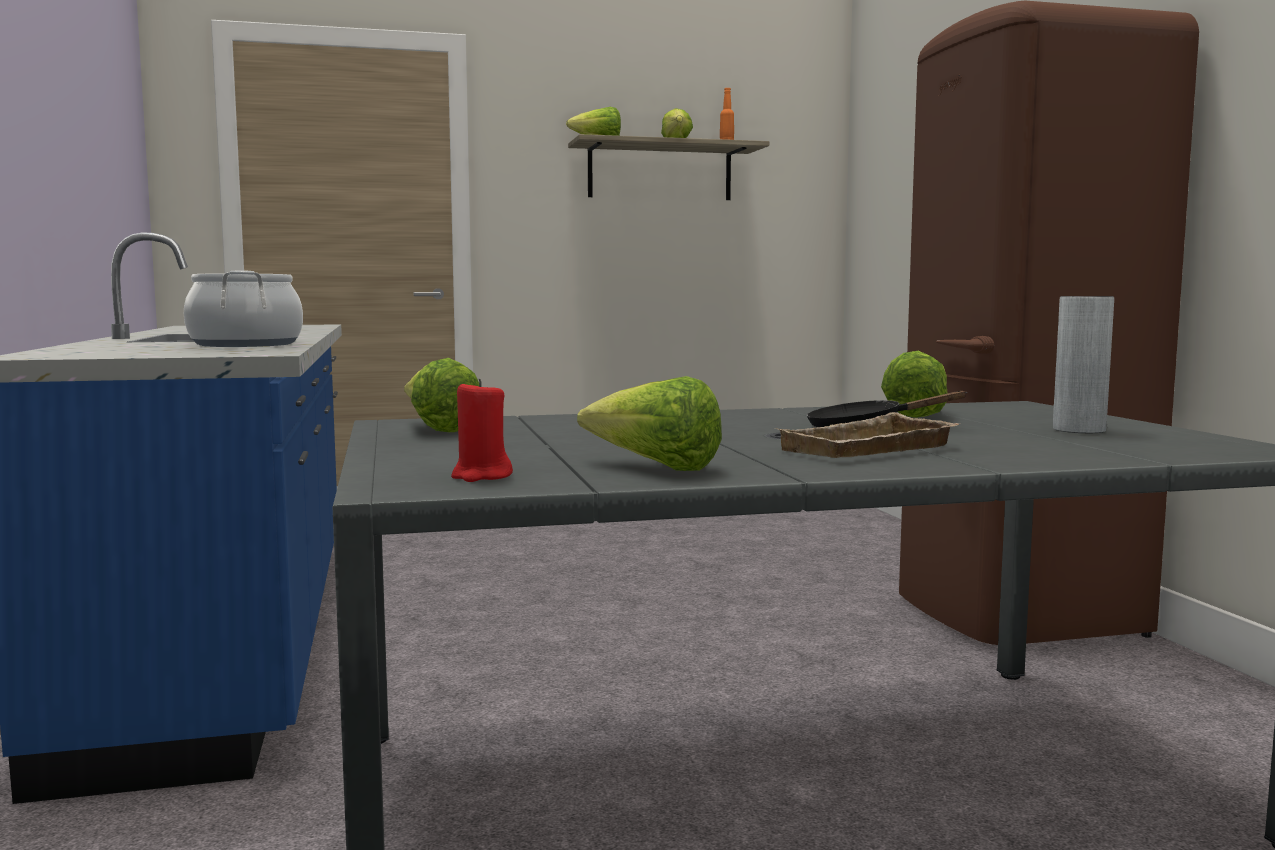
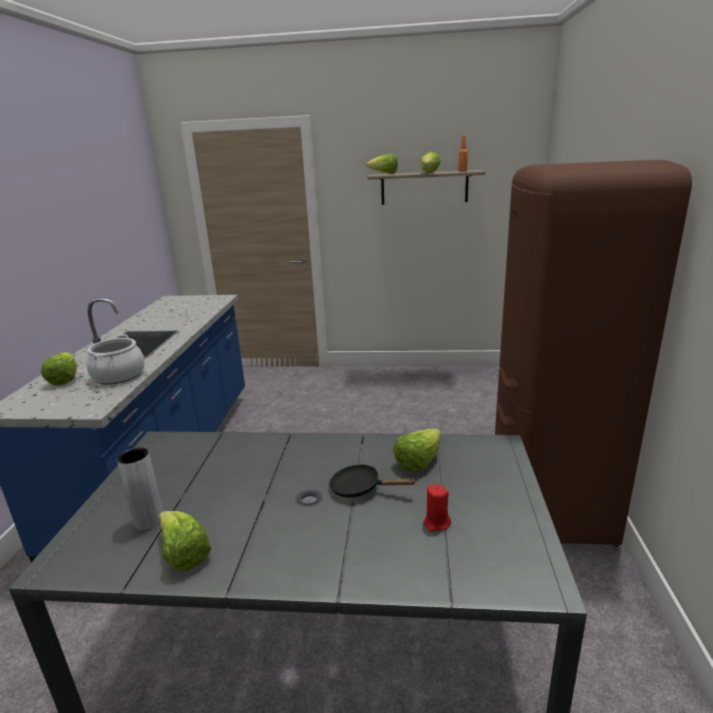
camera: 20 degrees right, 15 degrees up
lettuce [404,358,479,432] -> lettuce moved to [41,352,77,386]
red candle [451,379,513,482] -> red candle moved to [423,484,451,532]
beige tray [776,412,959,458] -> none
grey vase [1053,296,1114,433] -> grey vase moved to [117,447,163,530]

